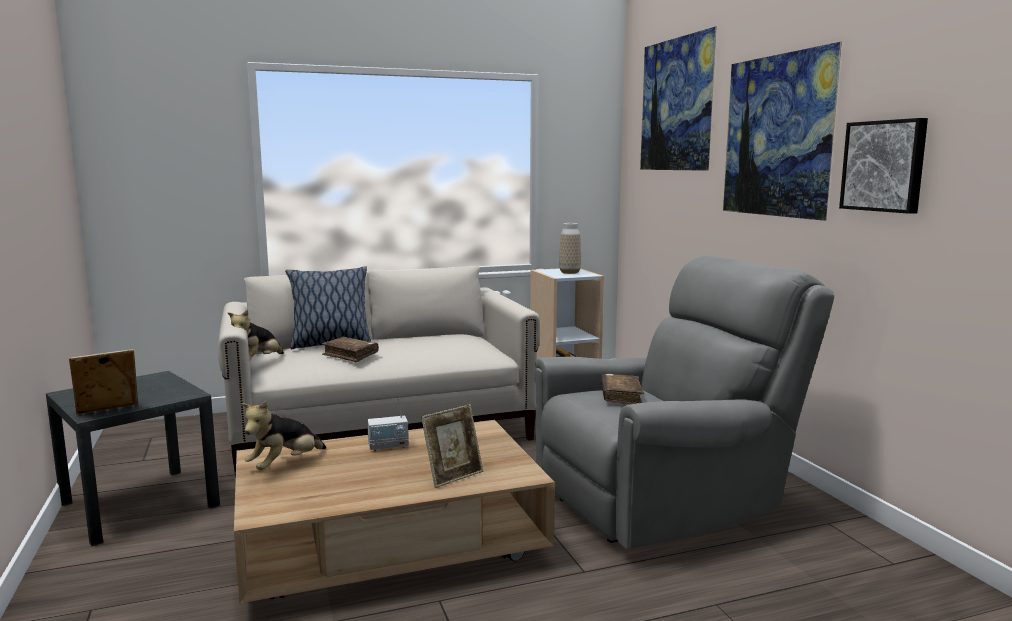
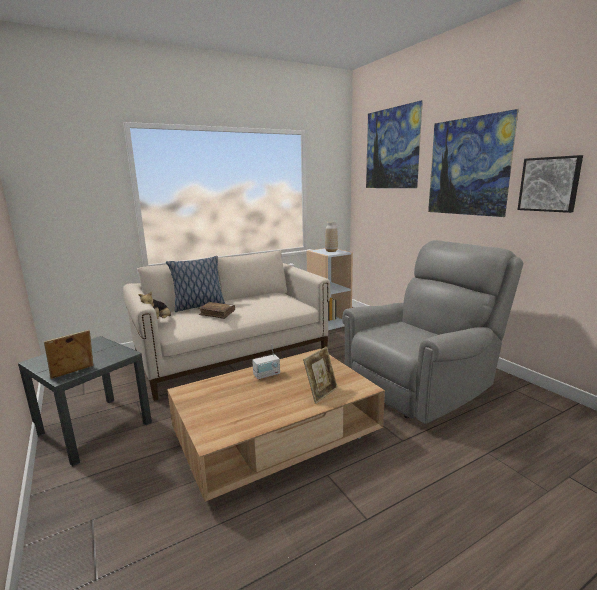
camera: 10 degrees left, 5 degrees up
plush toy [241,401,326,470] -> none
brown book [601,374,644,404] -> none

